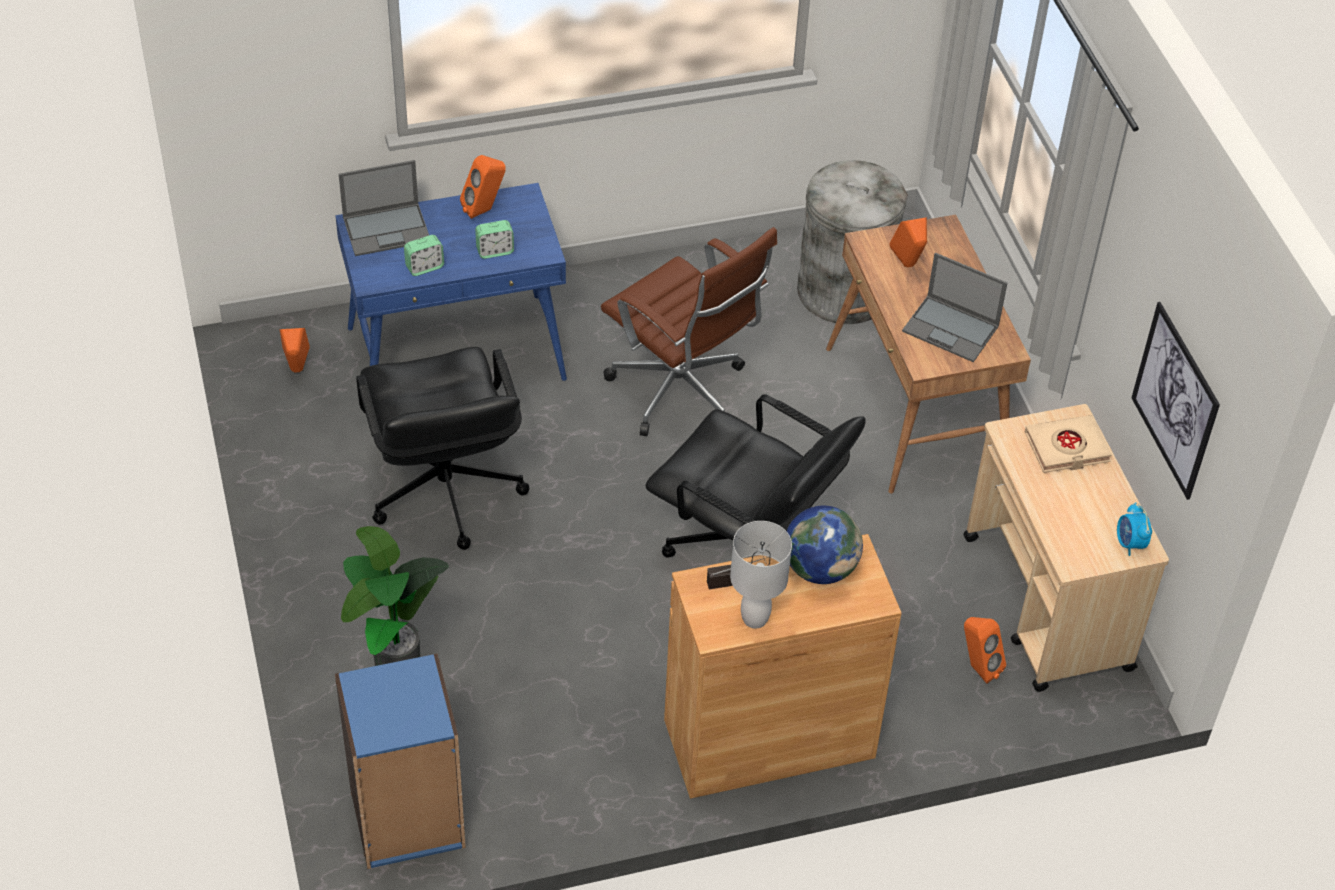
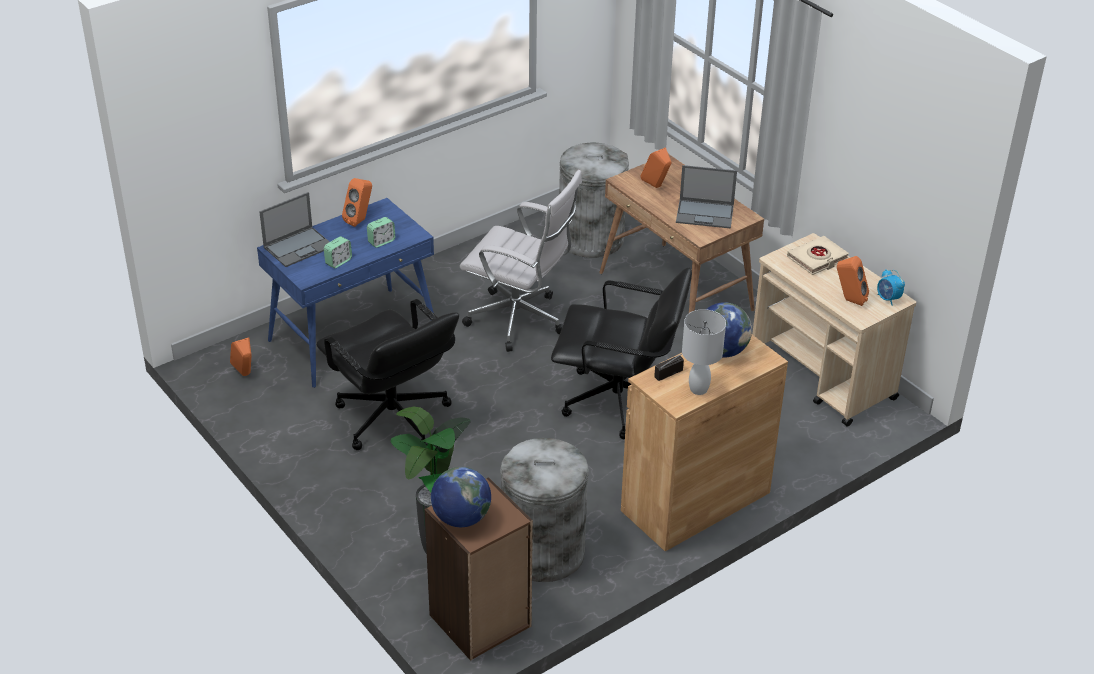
camera: 20 degrees left, 10 degrees down
blue bookcase [335,653,466,869] -> brown bookcase [425,477,533,661]
brown office chair [601,227,777,436] -> white office chair [460,170,582,352]
orange speaker [964,617,1006,684] -> orange speaker moved to [837,256,869,306]
picture [1131,302,1220,500] -> none
none -> globe [431,467,491,527]
none -> grey trash can [500,438,589,582]

